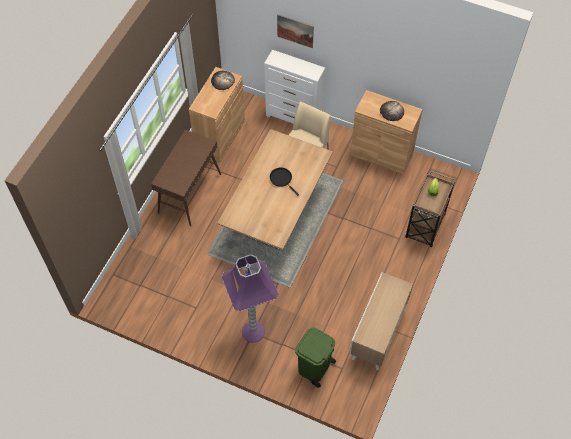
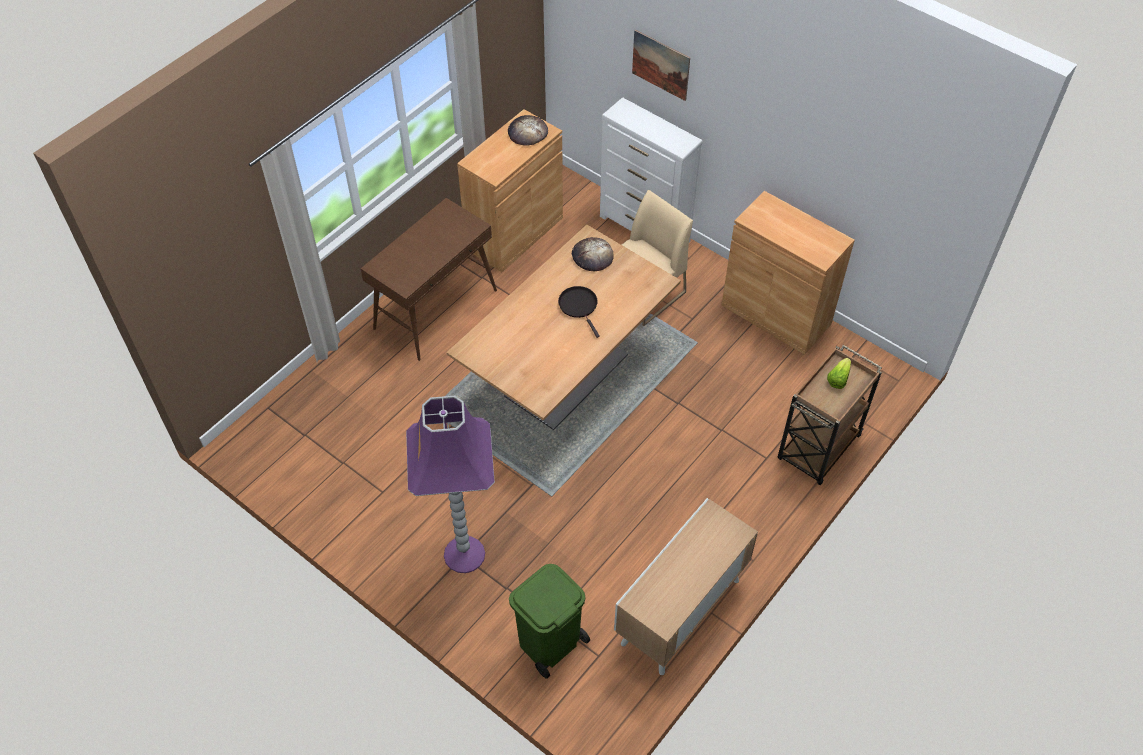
camera: 15 degrees right, 5 degrees down
bread [380,101,404,121] -> bread moved to [572,237,614,271]

